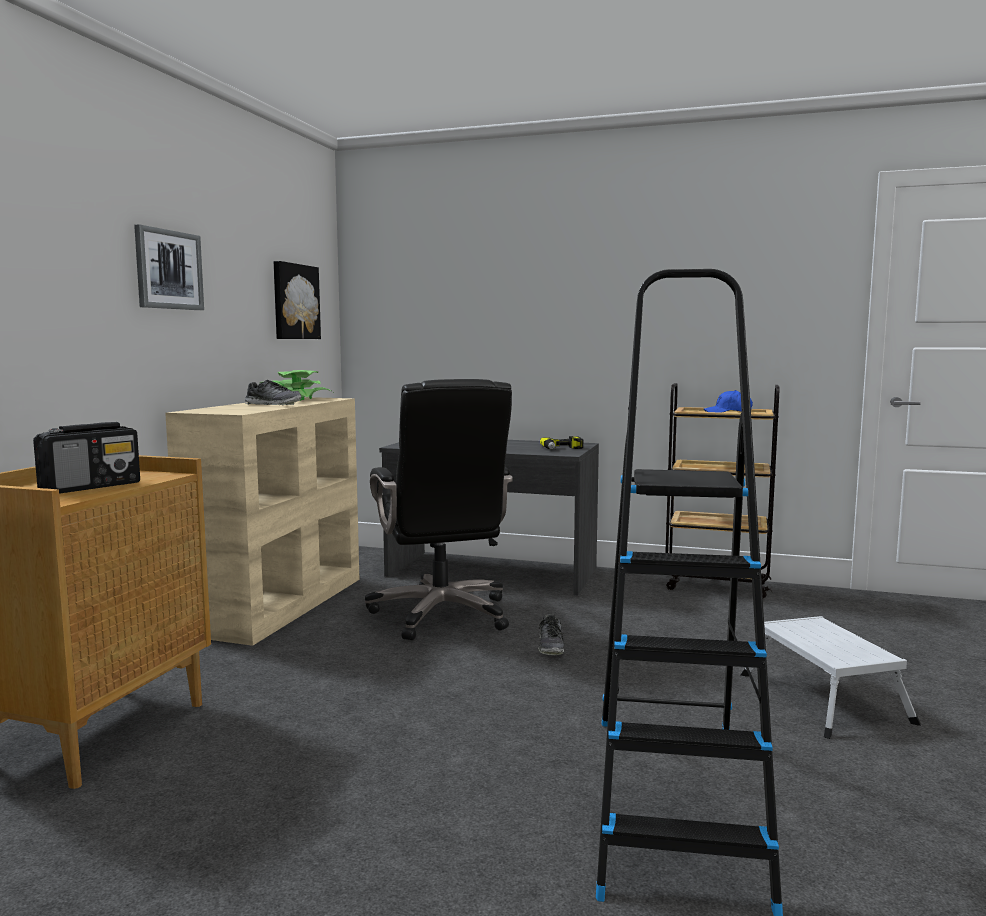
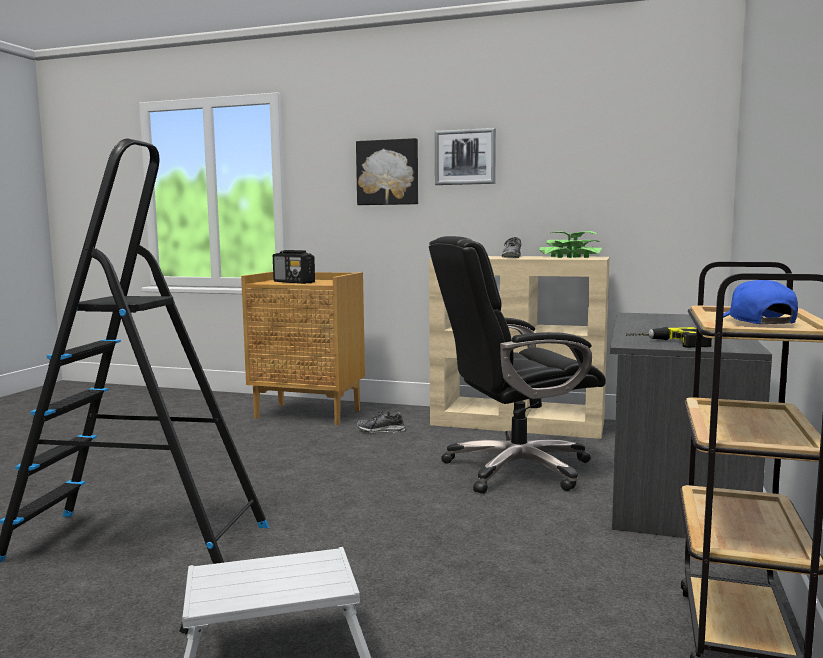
camera: 90 degrees right, 0 degrees up
picture [274,261,321,339] -> picture moved to [356,138,418,205]
shoe [538,614,564,655] -> shoe moved to [357,411,405,433]

